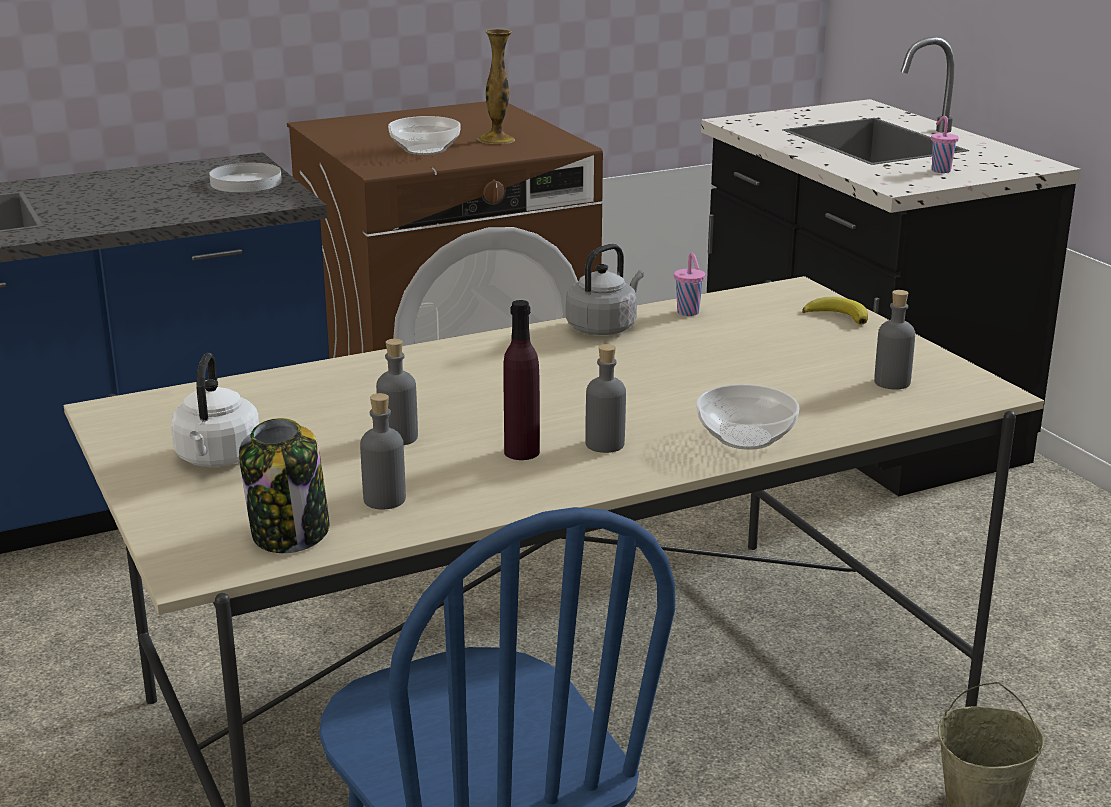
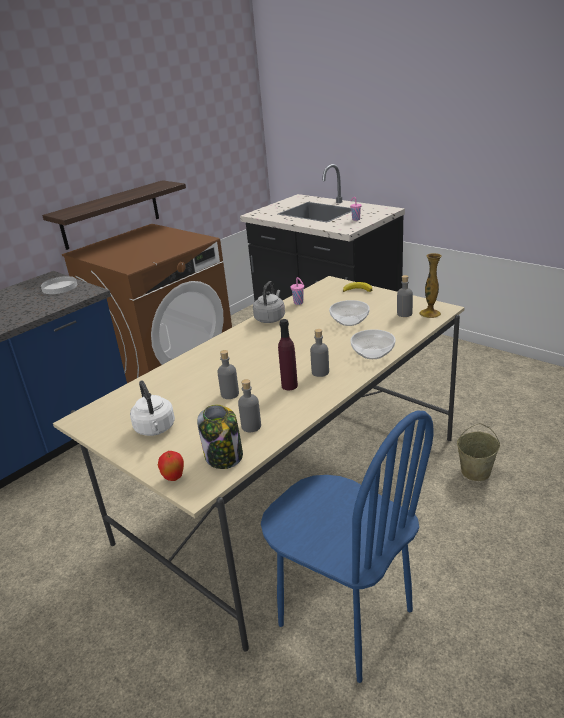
camera: 20 degrees left, 5 degrees up
bowl [388,116,461,155] -> bowl moved to [329,300,370,326]
vase [478,29,515,144] -> vase moved to [419,253,442,318]
none -> shelf [42,180,186,250]
none -> apple [158,451,184,481]

